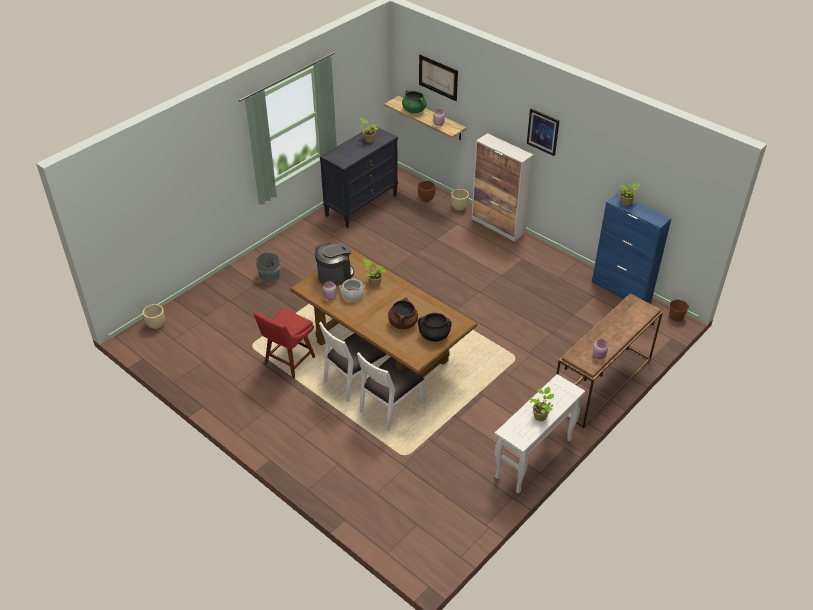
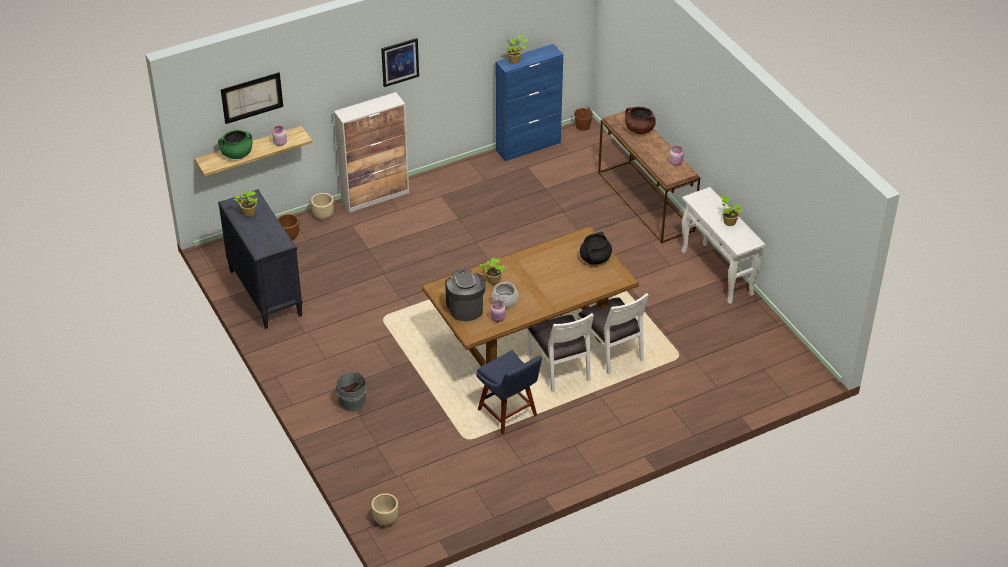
camera: 70 degrees left, 0 degrees up
red chair [254,308,315,379] -> blue chair [476,351,542,434]
brown cooking pot [388,297,418,329] -> brown cooking pot moved to [625,107,656,134]

